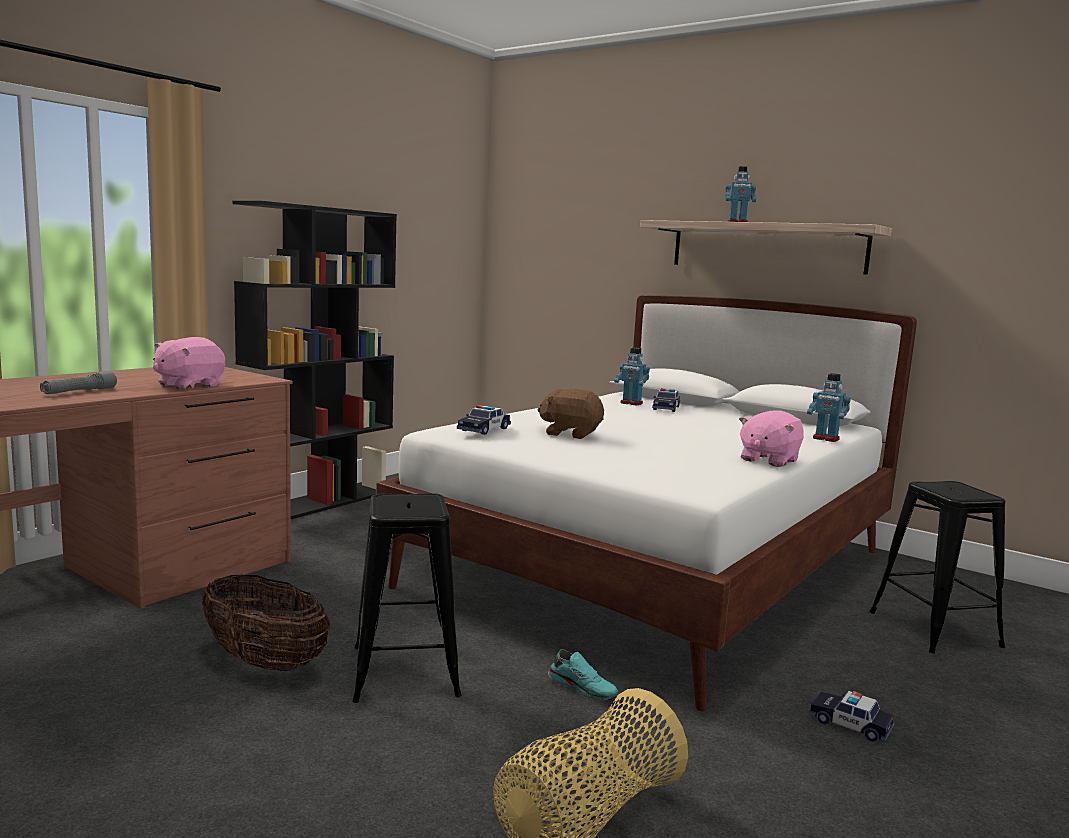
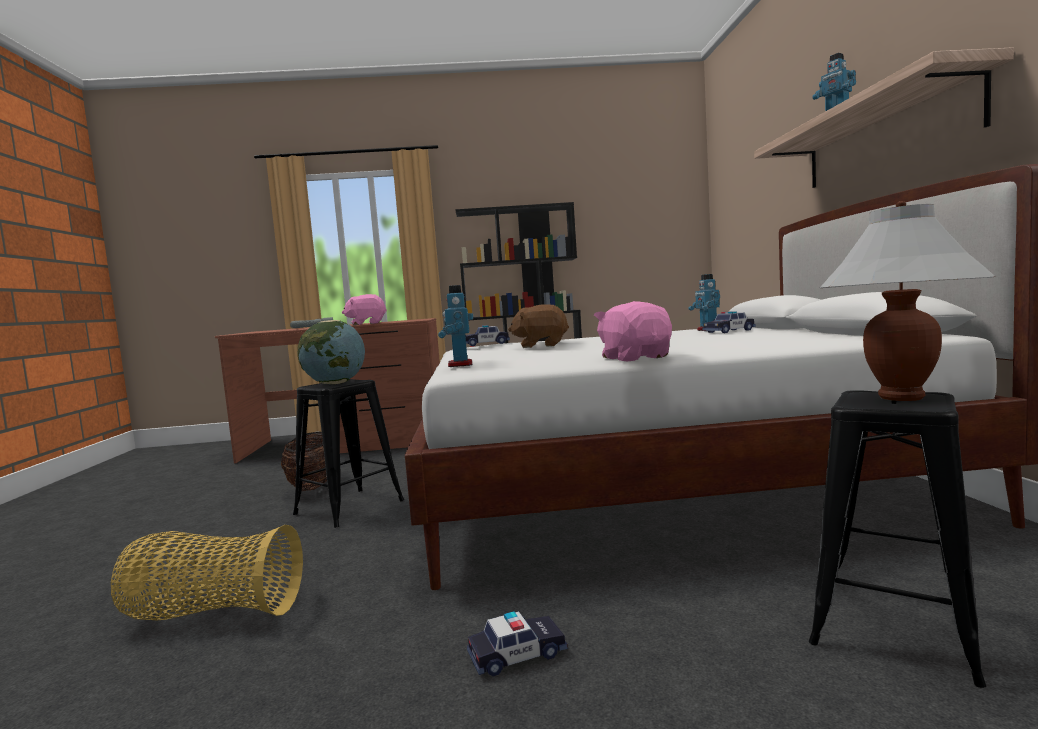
camera: 50 degrees right, 5 degrees down
brown plush toy [538,389,604,439] -> brown plush toy turned 60 degrees counterclockwise [508,304,569,348]
turquoise shoe [548,649,618,700] -> none
pink plush toy [739,410,804,467] -> pink plush toy turned 75 degrees clockwise [594,301,672,361]
toy robot [807,373,851,442] -> toy robot moved to [438,285,474,367]
toy car [808,691,894,742] -> toy car turned 75 degrees clockwise [467,611,568,676]
none -> globe [298,320,365,384]
none -> white table lamp [820,201,996,401]

